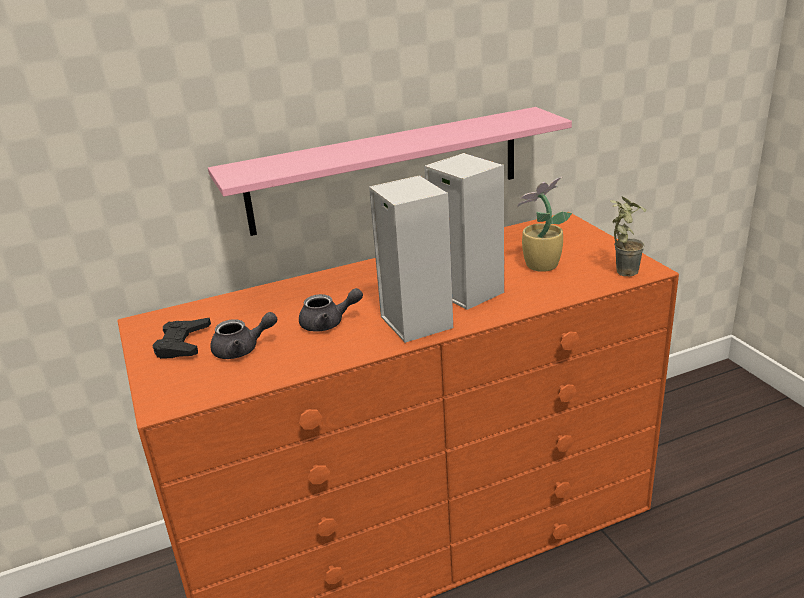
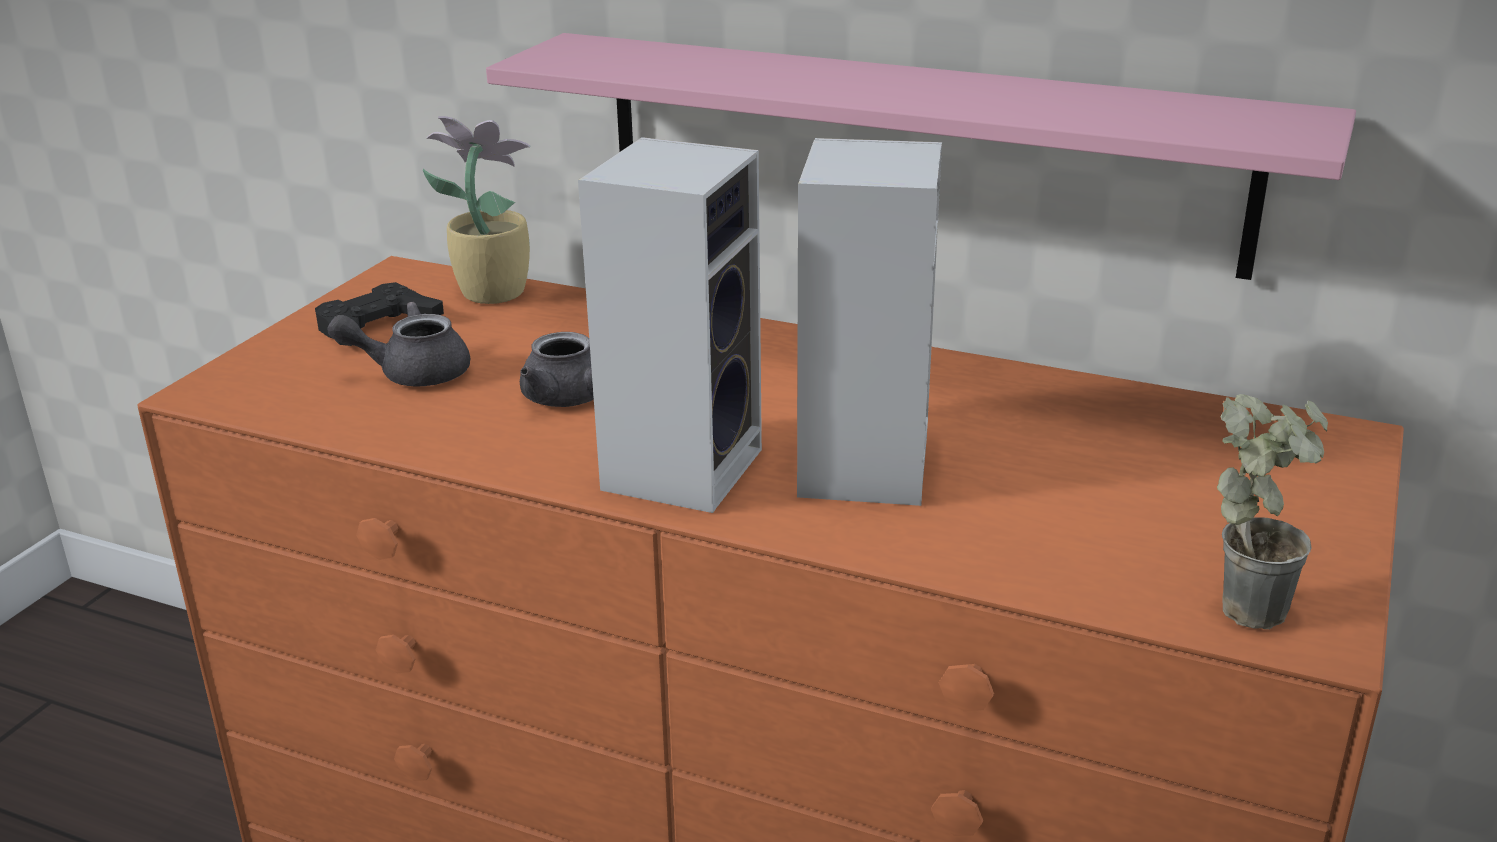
camera: 45 degrees right, 0 degrees up
grey teapot [210,312,277,359] -> grey teapot turned 135 degrees clockwise [327,302,470,387]
potted plant [517,177,572,272] -> potted plant moved to [423,116,530,304]

